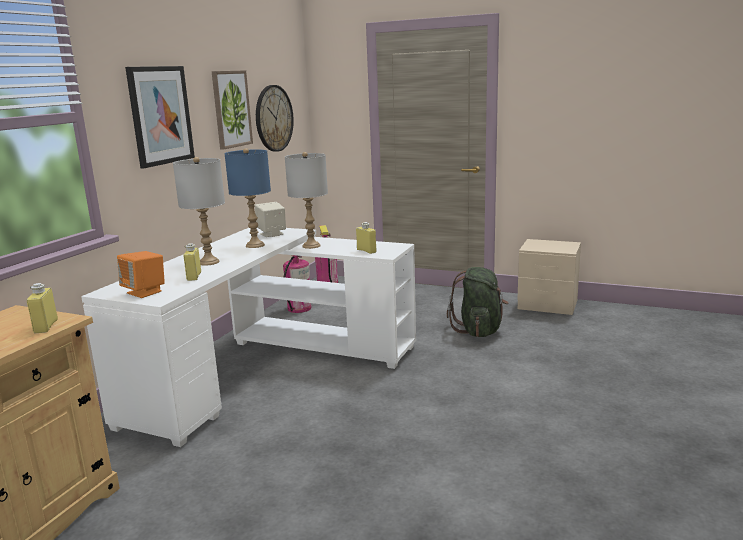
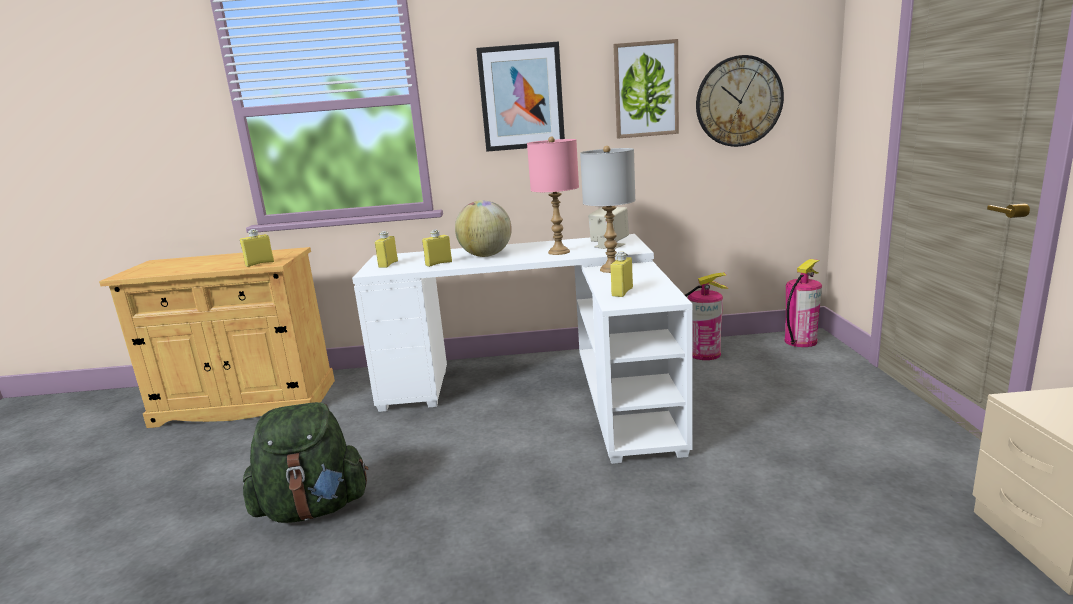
camera: 65 degrees right, 0 degrees up
orange speaker [117,251,165,298] -> yellow bottle [375,231,398,268]
grey table lamp [173,157,225,266] -> globe [455,200,512,257]
blue table lamp [224,148,271,248] -> pink table lamp [527,137,579,255]
green backpack [447,267,509,337] -> green backpack moved to [243,402,368,523]

